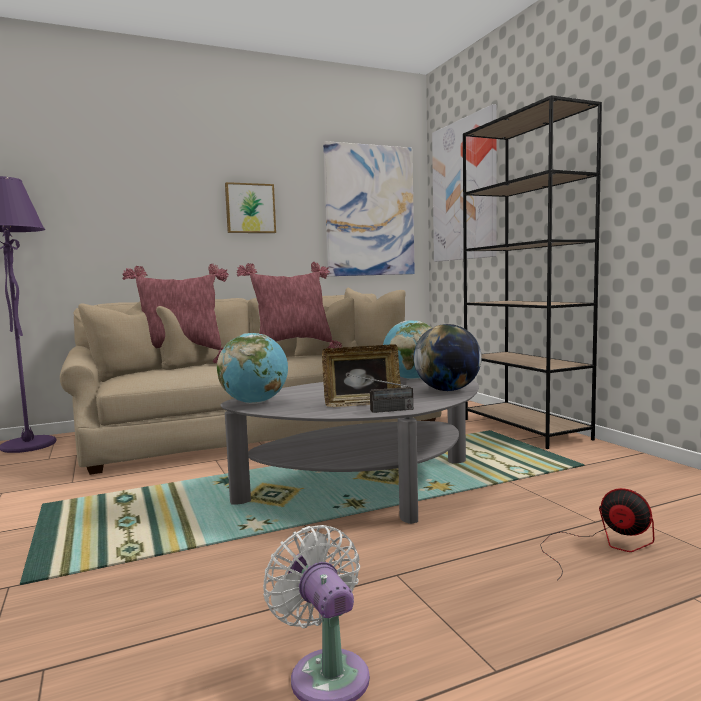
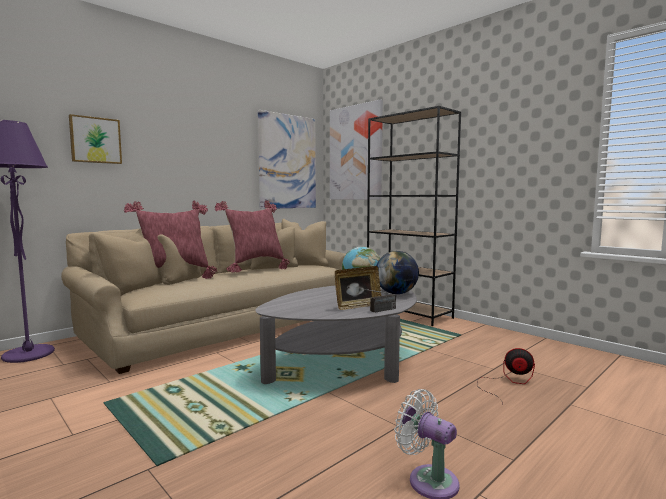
camera: 20 degrees left, 0 degrees up
globe [217,333,288,404] -> none
picture [225,182,276,233] -> picture moved to [69,114,122,164]

